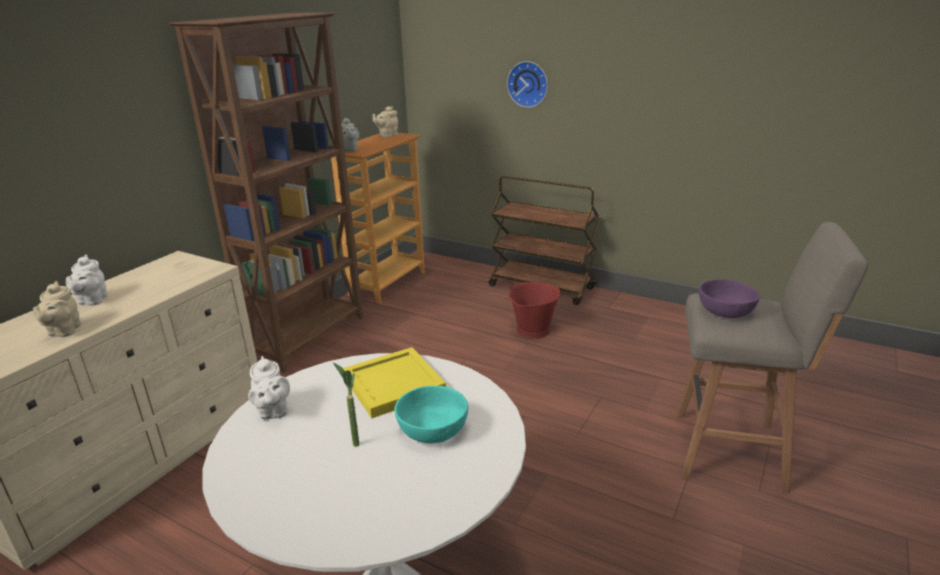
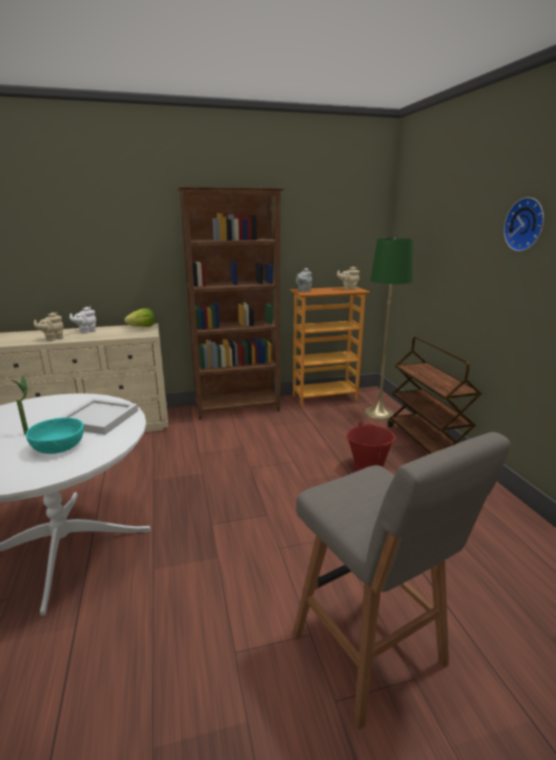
camera: 45 degrees right, 5 degrees down
white teapot [248,356,290,420] -> none
yellow tray [343,347,446,418] -> white tray [60,398,138,435]
wall clock [507,61,548,108] -> wall clock moved to [504,197,544,251]
purple bowl [699,279,760,318] -> none
none -> lettuce [124,308,155,327]
none -> green floor lamp [365,238,413,420]

